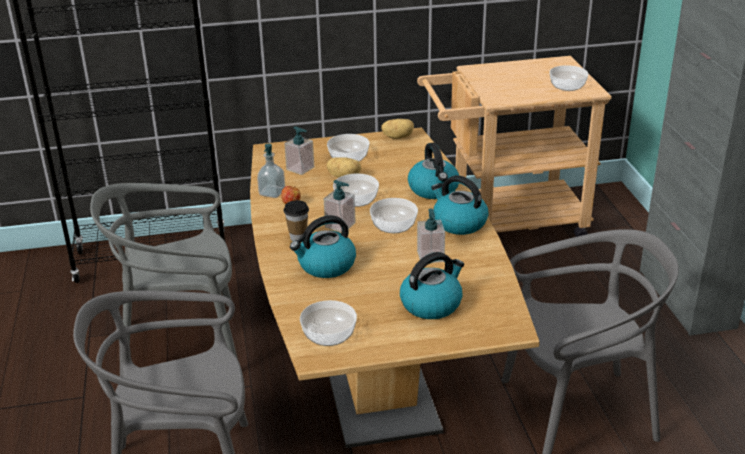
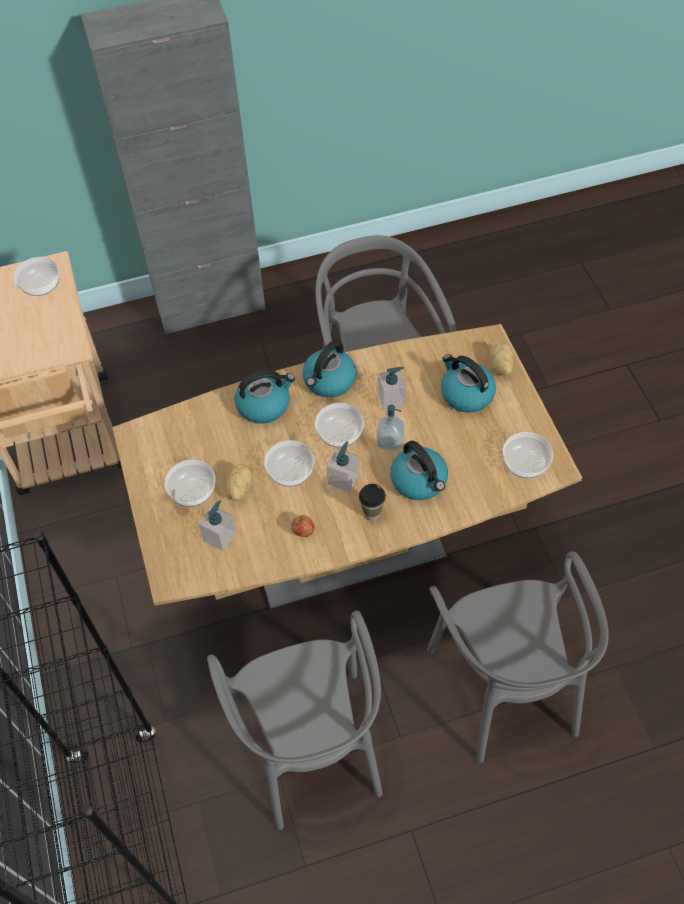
camera: 95 degrees left, 25 degrees up
soap dispenser [257,143,285,198] -> soap dispenser moved to [377,405,405,451]
potato [381,119,414,139] -> potato moved to [490,342,514,376]

